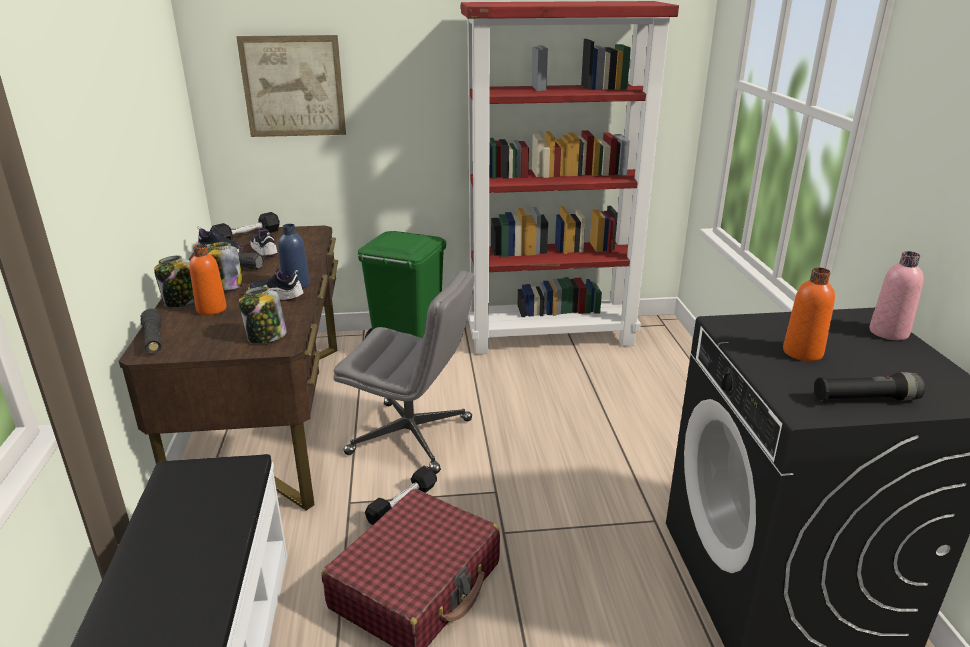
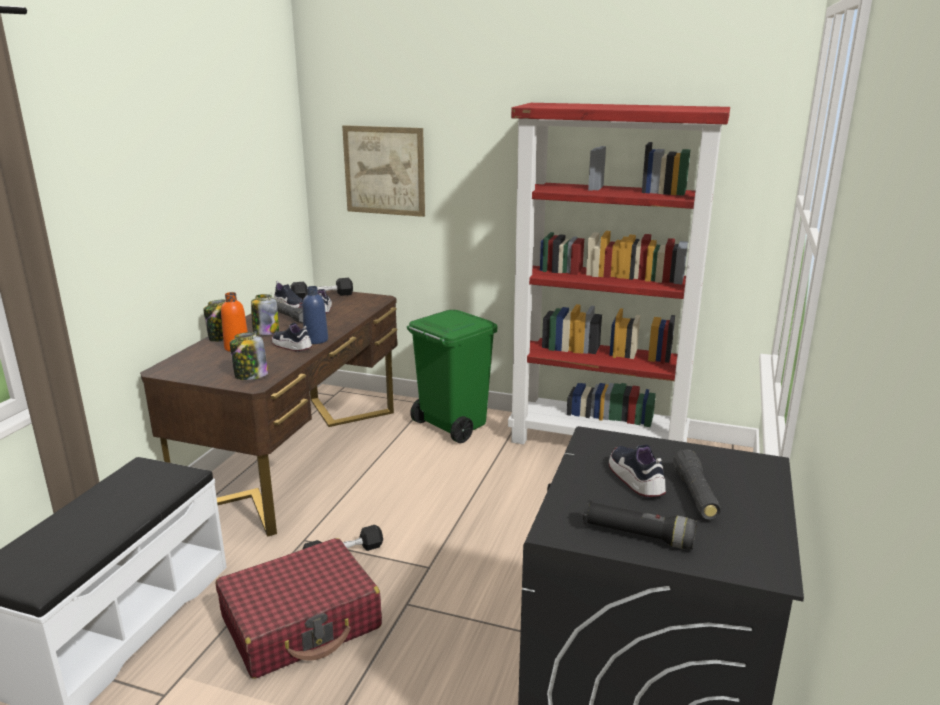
camera: 25 degrees right, 5 degrees down
black flashlight [141,309,162,353] -> black flashlight moved to [673,449,721,520]
grey office chair [333,270,474,474] -> none
orange bottle [783,267,835,361] -> shoe [609,444,666,497]
pink bottle [870,251,924,340] -> none

